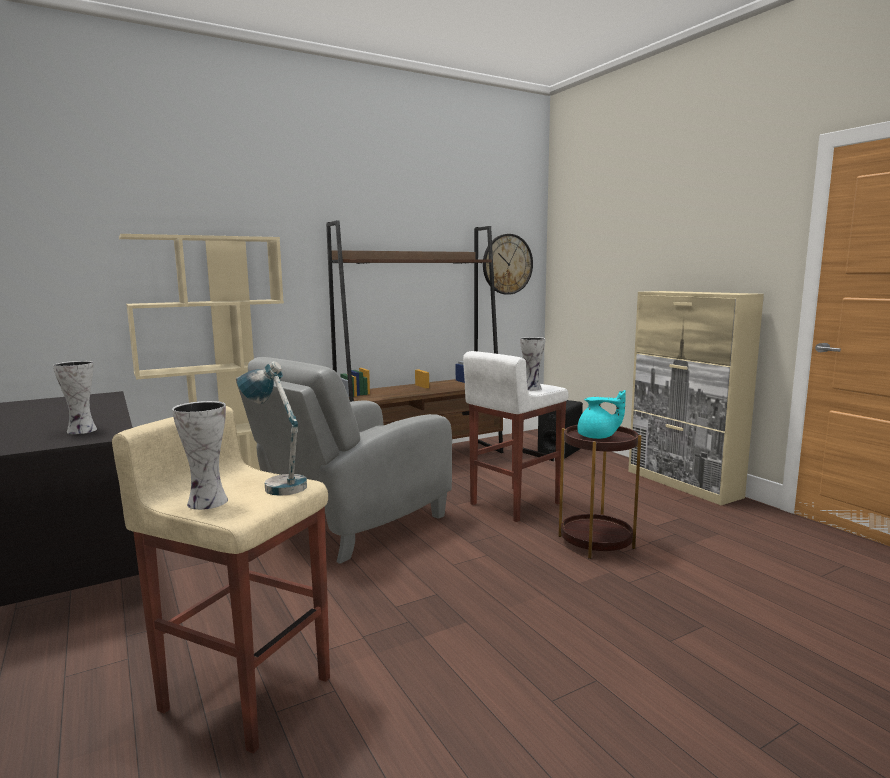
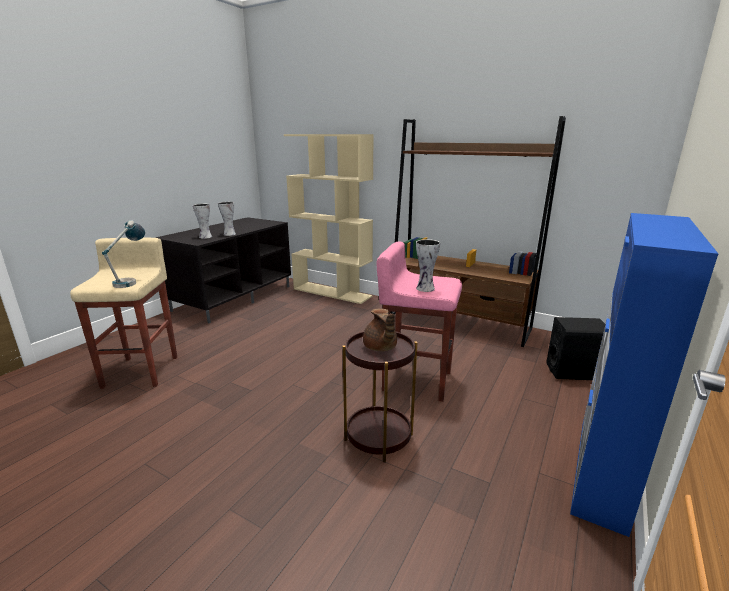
camera: 60 degrees right, 10 degrees up
vase [172,401,228,510] -> vase moved to [218,202,236,236]
grey armchair [236,357,452,564] -> none
white stool [463,351,569,522] -> pink stool [376,242,462,402]
wall clock [483,234,533,295] -> none
turquoise teapot [578,390,626,439] -> brown teapot [363,309,397,351]
beige cabinet [628,291,764,505] -> blue cabinet [570,213,718,537]

